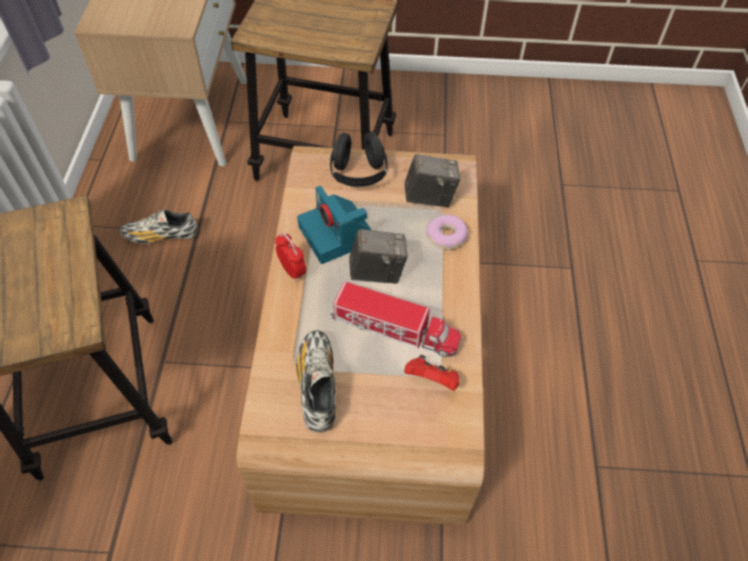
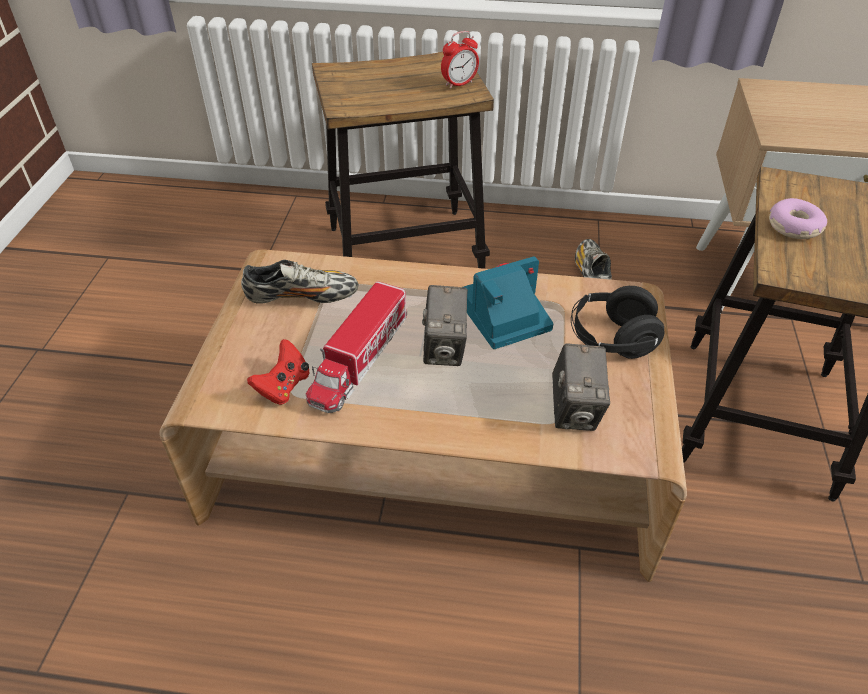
camera: 95 degrees right, 10 degrees down
alarm clock [275,232,306,282] -> alarm clock moved to [441,31,479,89]
donut [426,215,468,250] -> donut moved to [769,198,827,239]

